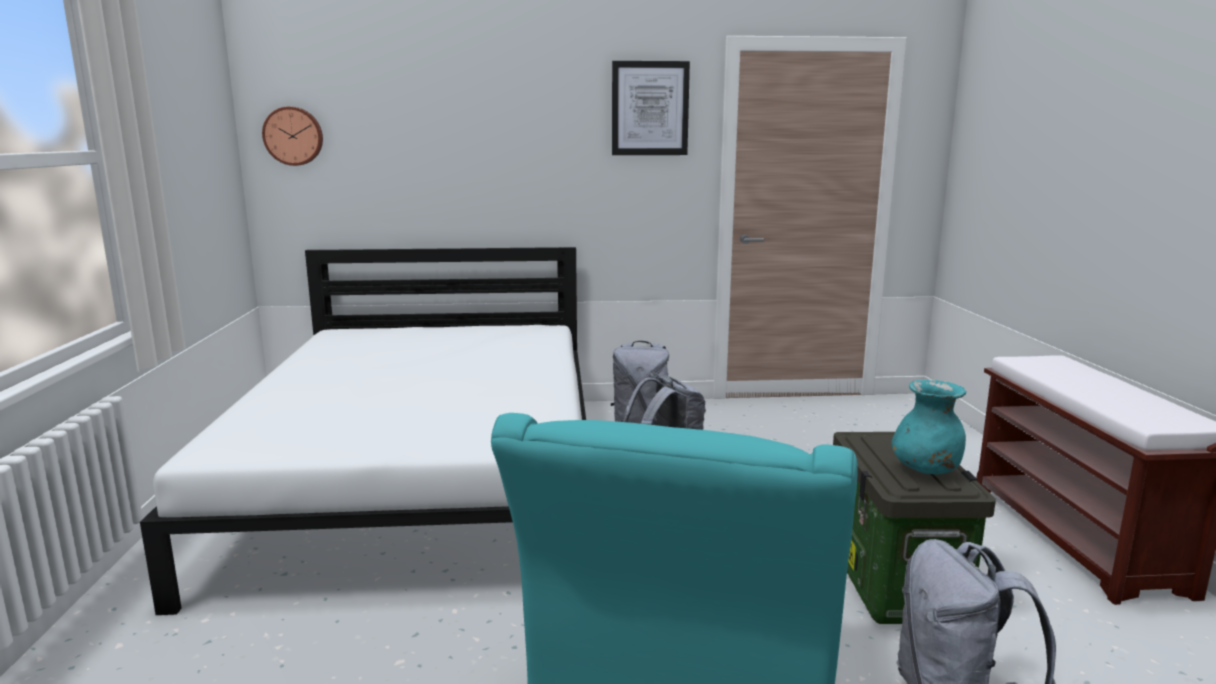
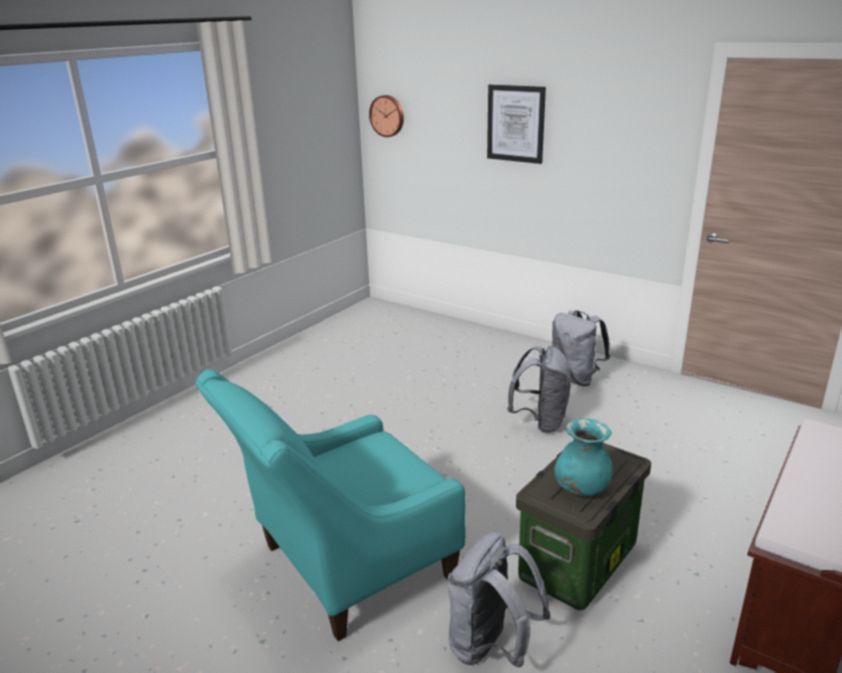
camera: 40 degrees right, 10 degrees up
white bed [140,247,586,615] -> none
picture [612,61,690,155] -> picture moved to [487,85,546,164]

